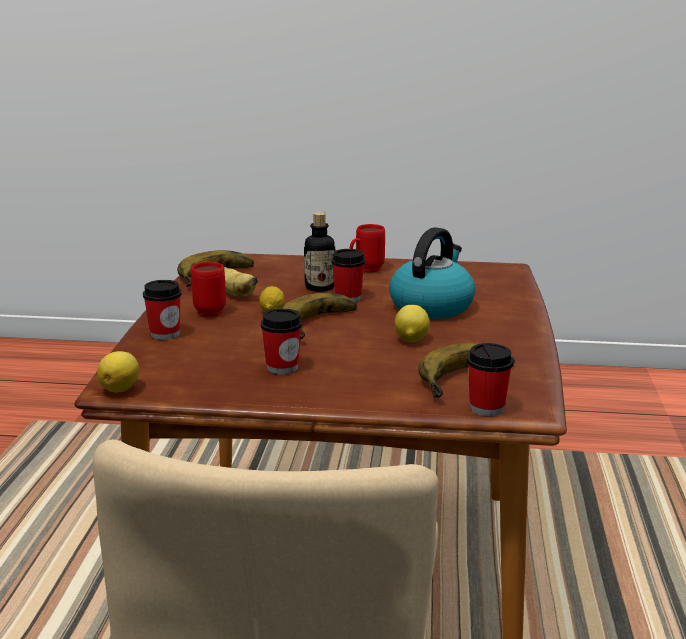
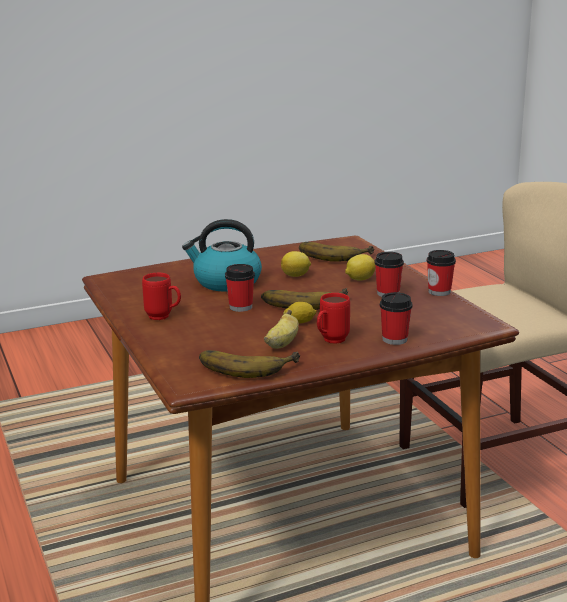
camera: 120 degrees left, 0 degrees up
lemon [97,351,139,393] -> lemon moved to [345,254,376,281]
bottle [304,212,335,292] -> none
cup [467,343,513,416] -> cup moved to [427,250,456,296]

